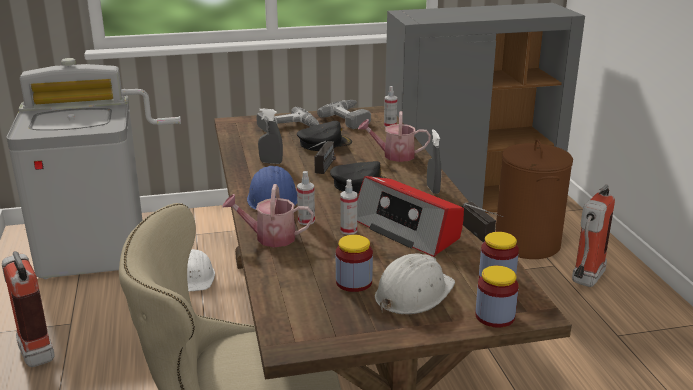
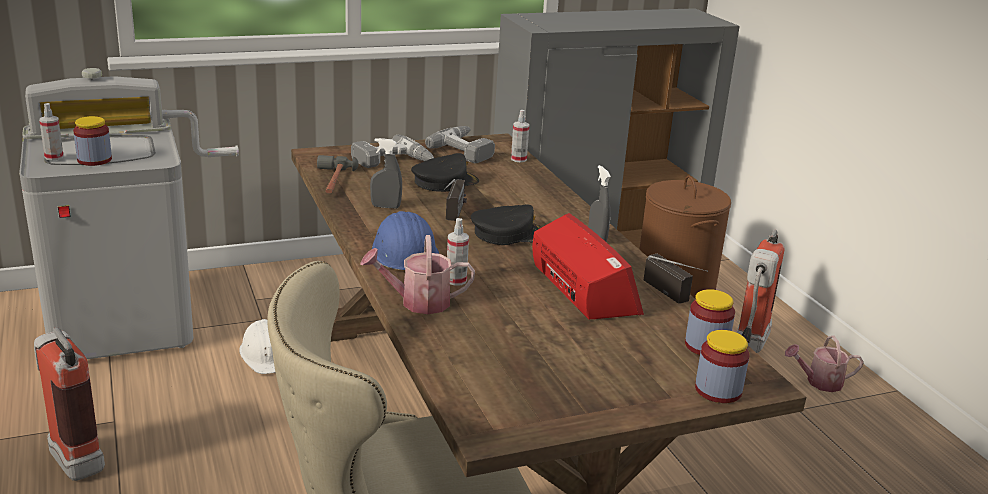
camera: 10 degrees left, 0 degrees up
jar [336,235,373,292] -> jar moved to [73,116,112,166]
spray bottle [340,179,357,235] -> spray bottle moved to [39,103,64,160]
radio [357,176,464,257] -> radio turned 150 degrees counterclockwise [532,213,644,319]
watering can [358,111,431,162] -> watering can moved to [785,336,864,392]
white hard hat [375,253,455,314] -> none
none -> hammer [317,155,358,194]

